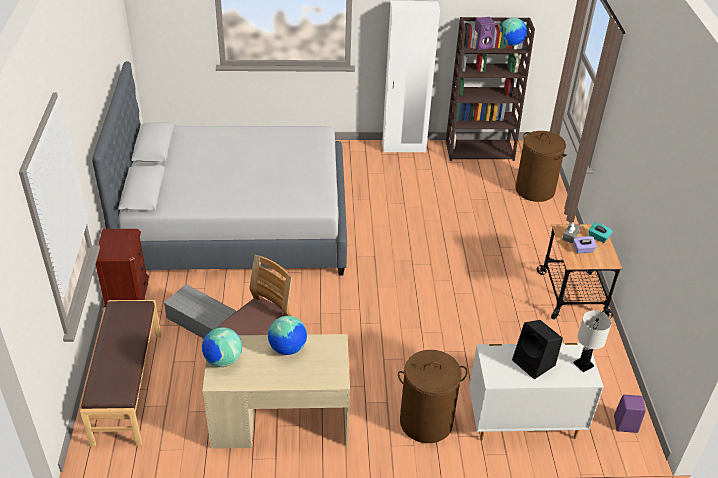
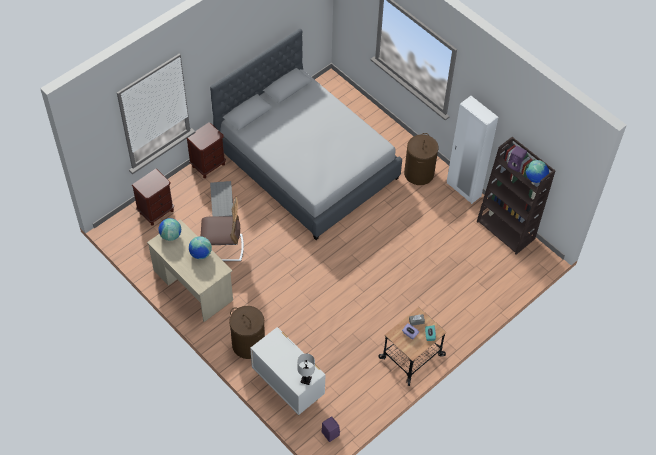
camera: 50 degrees right, 15 degrees up
brown bench [80,300,161,447] -> brown nightstand [131,169,174,226]
black speaker [512,320,563,379] -> none
brown laundry basket [515,131,567,202] -> brown laundry basket moved to [404,133,439,185]

